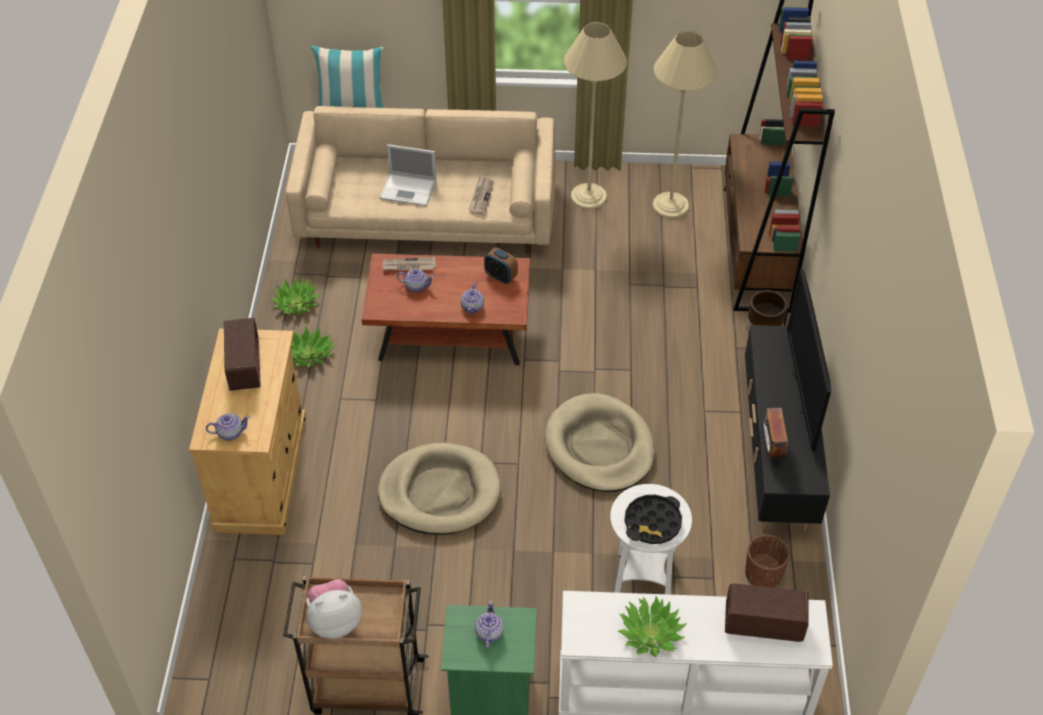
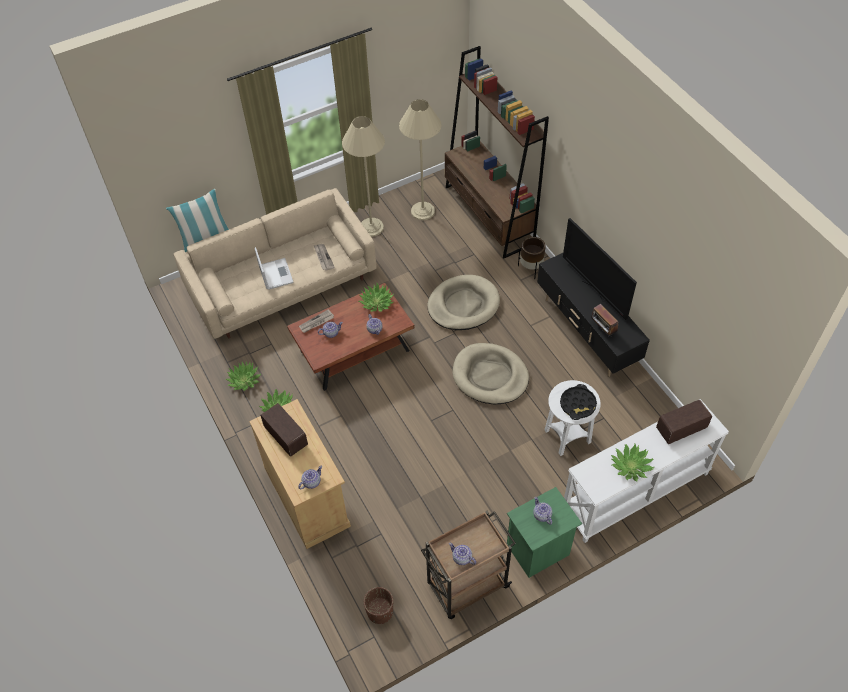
camera: 30 degrees left, 5 degrees up
plush toy [306,579,362,639] -> teapot [449,543,476,565]
beige dog bed [378,443,501,535] -> beige dog bed moved to [427,275,500,330]
laptop [380,144,436,206] -> laptop turned 90 degrees counterclockwise [254,247,294,290]
alarm clock [484,248,518,284] -> potted plant [359,283,394,312]
brown planter [745,534,790,588] -> brown planter moved to [364,587,393,624]

